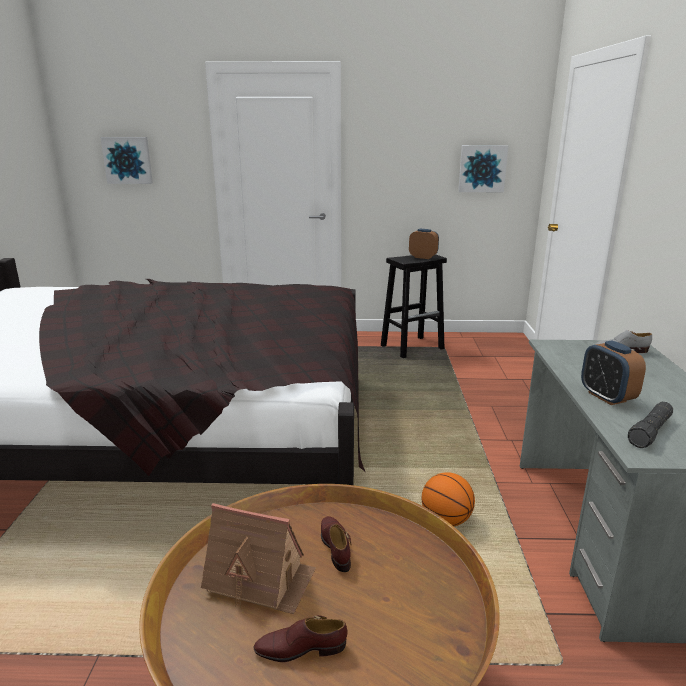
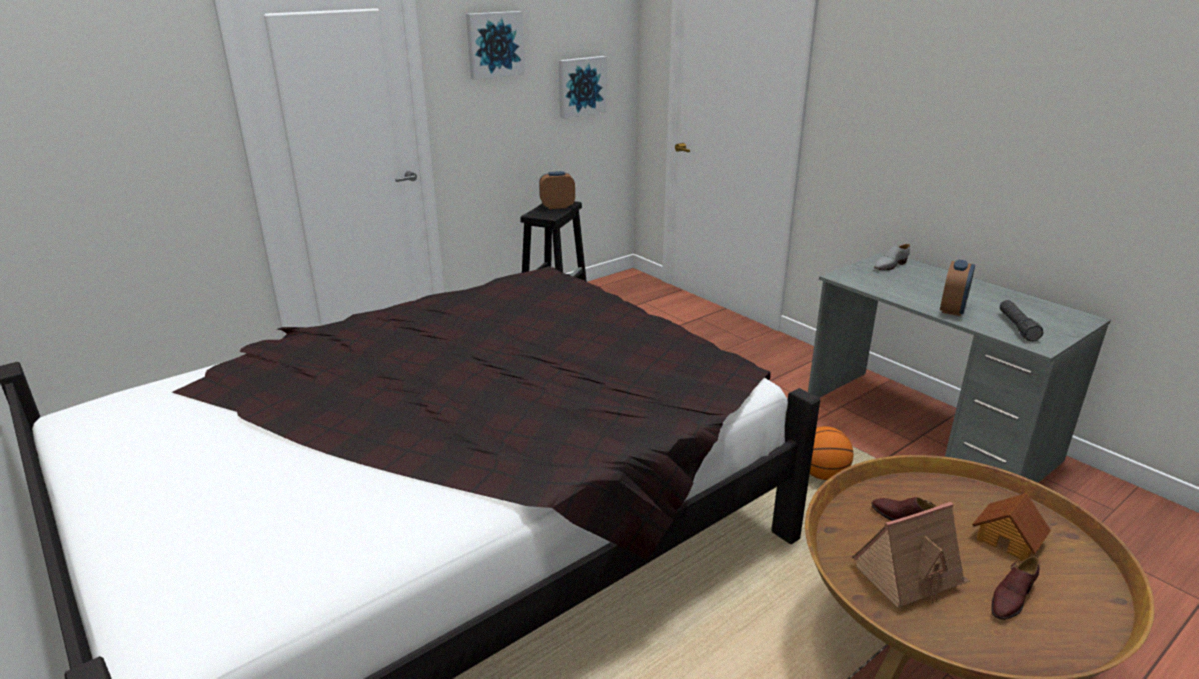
camera: 40 degrees left, 5 degrees up
picture [100,137,153,184] -> picture moved to [466,11,525,80]
alarm clock [581,340,646,405] -> alarm clock turned 90 degrees counterclockwise [940,260,975,316]
none -> toy house [972,493,1051,561]

